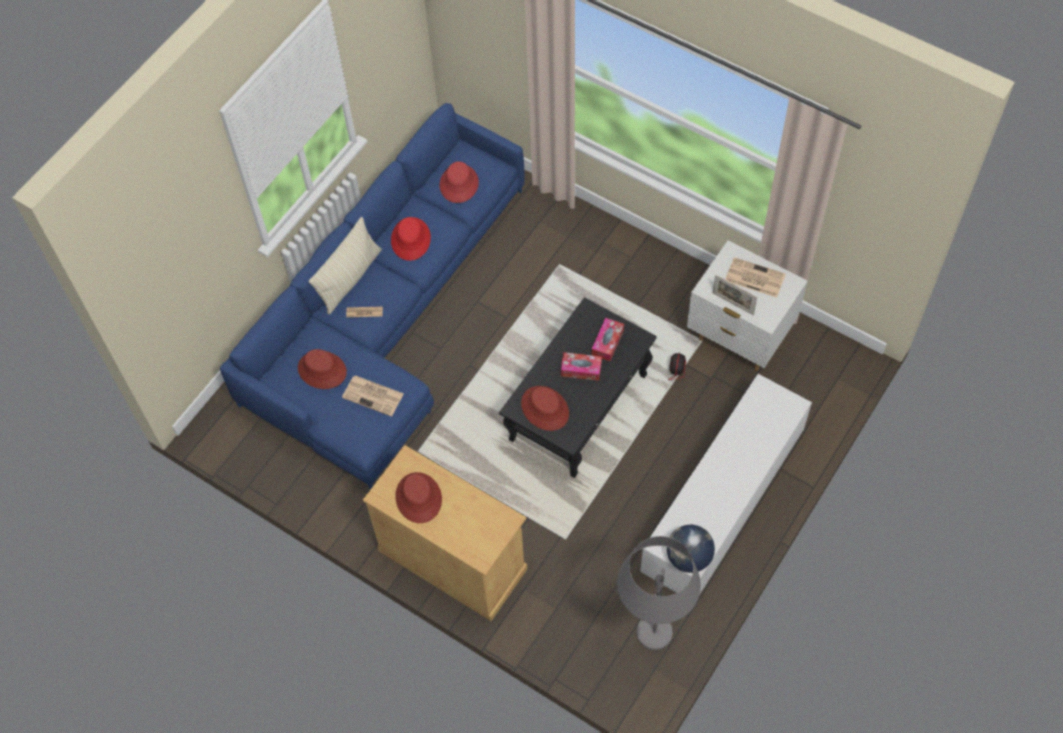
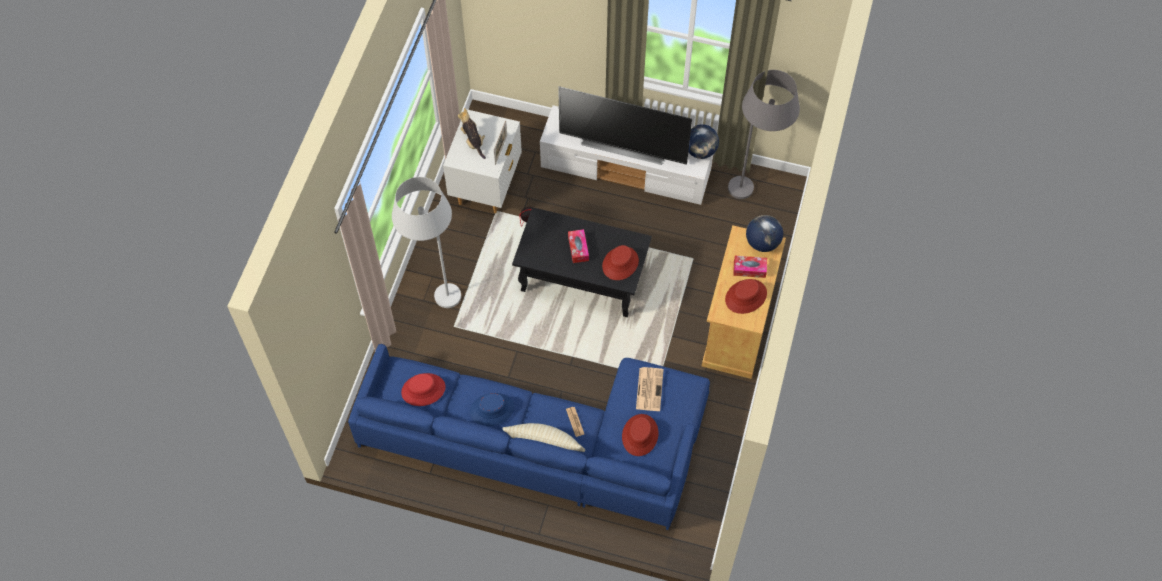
camera: 110 degrees left, 0 degrees up
red hat [391,217,431,261] -> blue hat [470,393,514,426]
tissue box [592,318,624,361] -> tissue box moved to [733,256,767,278]
newspaper [725,257,786,298] -> plush toy [458,108,486,159]
none -> white floor lamp [392,177,461,308]
none -> television [558,86,692,165]
none -> globe [746,215,783,252]

